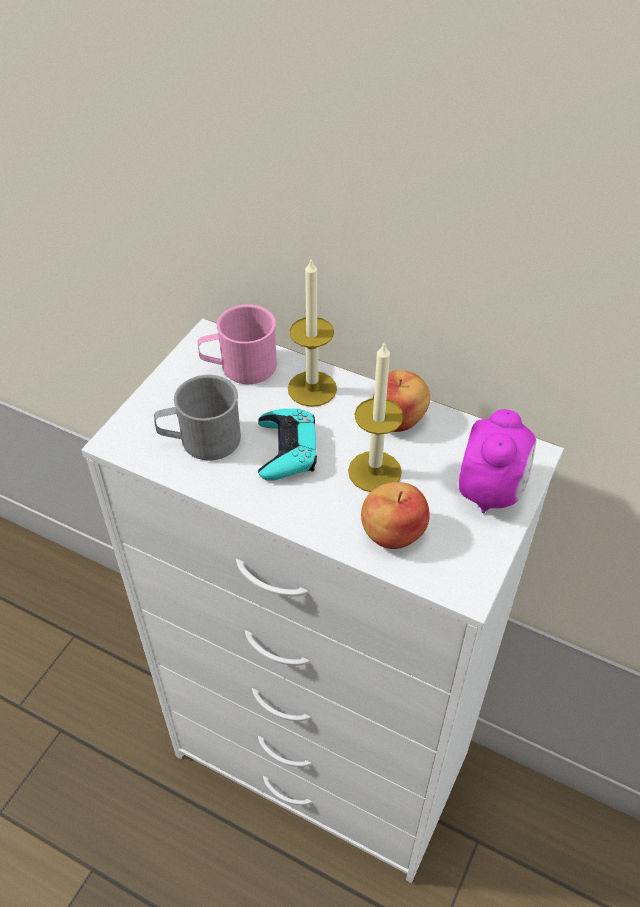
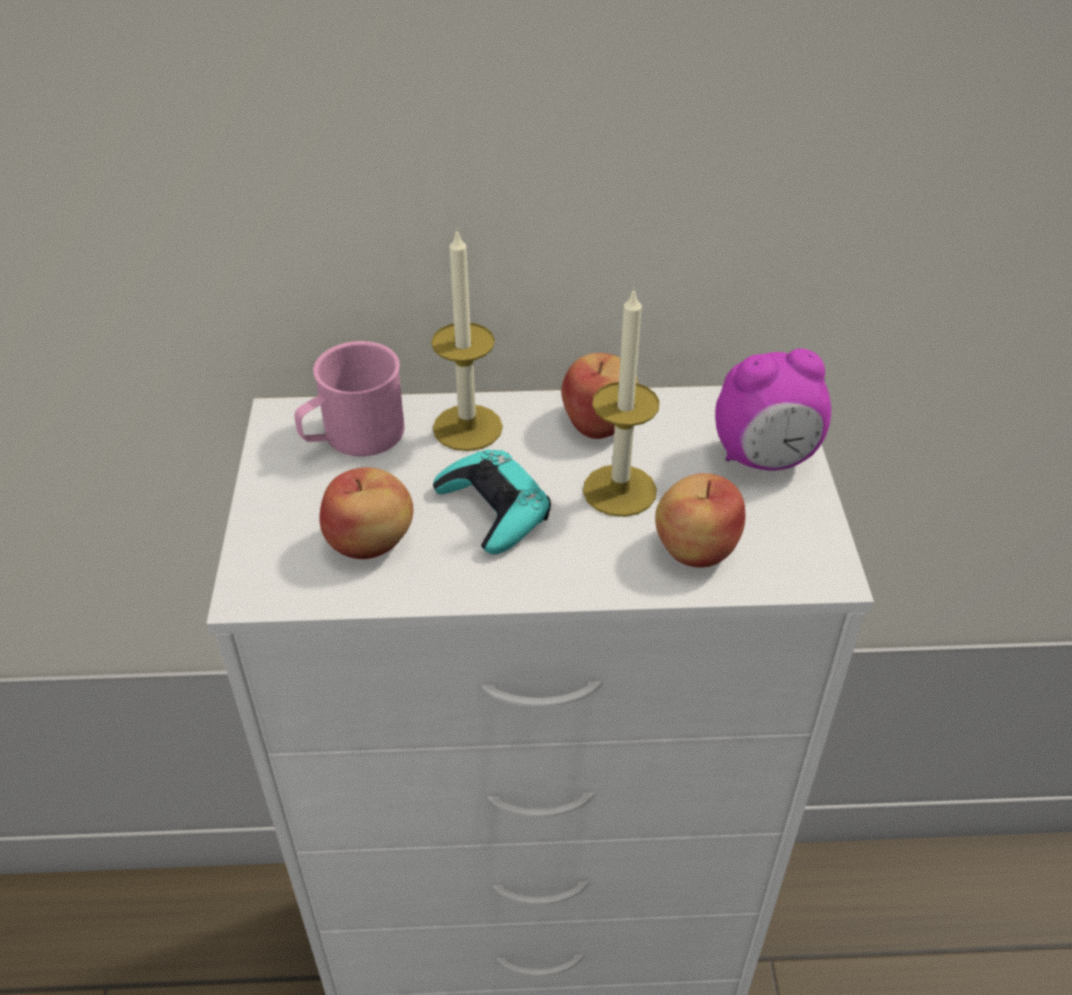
camera: 30 degrees left, 5 degrees down
grey mug [154,375,241,461] -> apple [320,467,413,559]
alarm clock [459,409,536,513] -> alarm clock turned 90 degrees clockwise [715,349,831,471]

